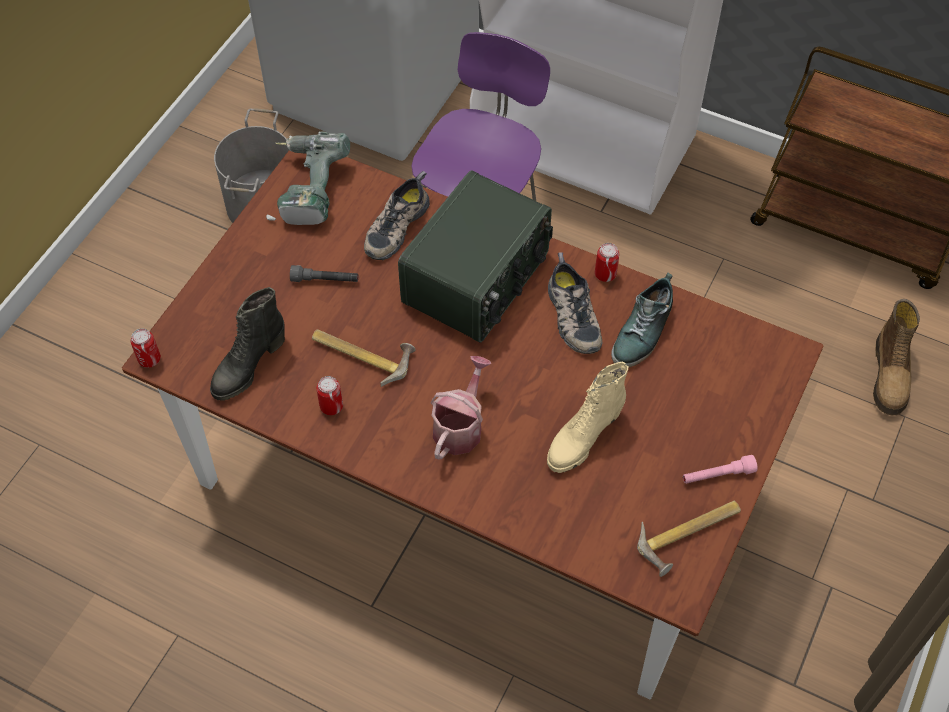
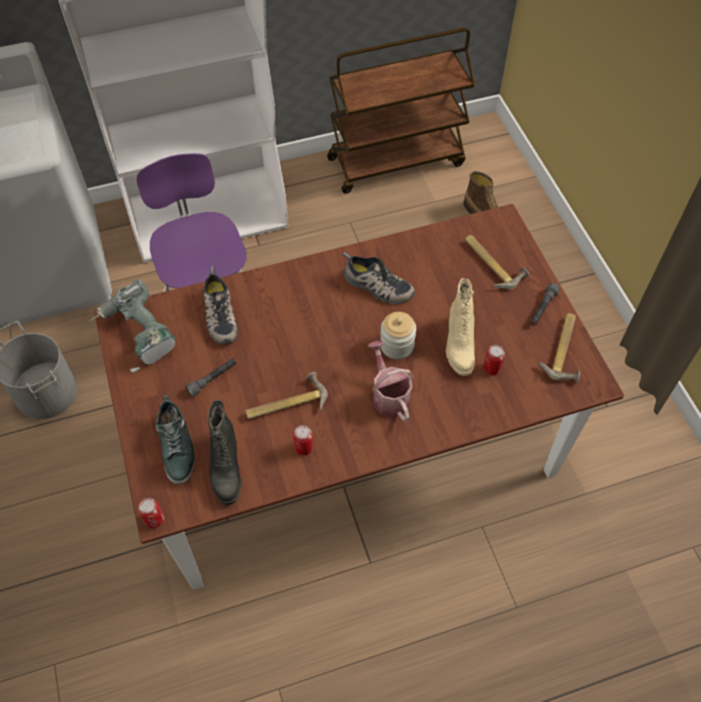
camera: 45 degrees left, 0 degrees up
radio [398,170,553,342] -> none
can [595,243,619,282] -> can moved to [483,345,505,375]
shoe [611,273,673,368] -> shoe moved to [156,395,195,484]
pink flashlight [683,455,758,484] -> grey flashlight [530,283,560,325]
none -> jar [380,312,416,359]
none -> hammer [465,235,529,289]

